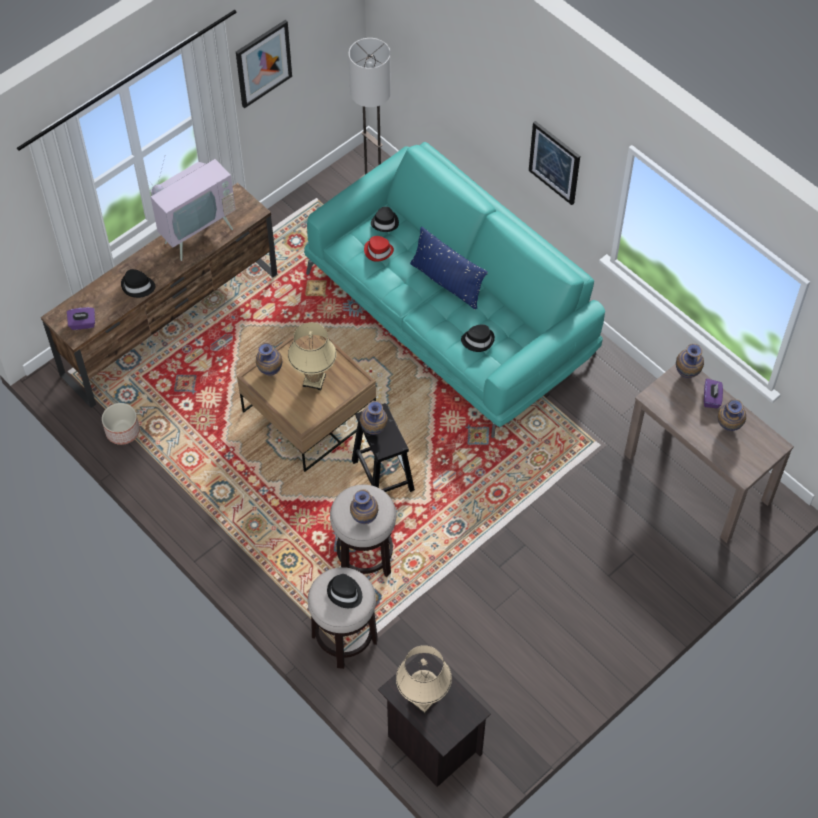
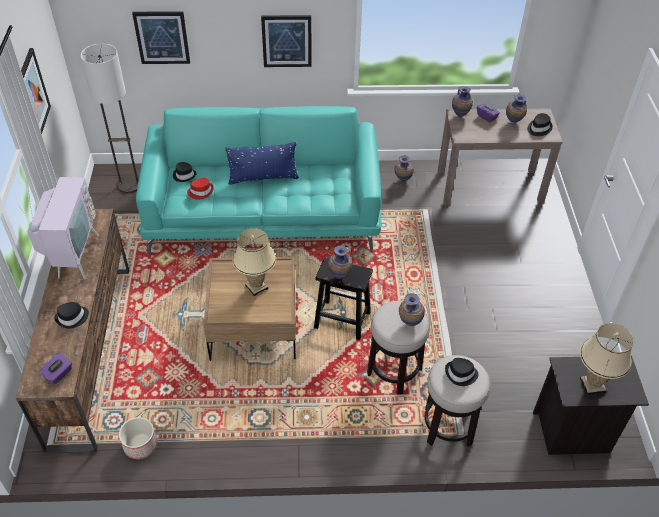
camera: 50 degrees left, 10 degrees down
vase [256,342,282,375] -> vase moved to [395,155,414,181]
black hat [461,324,495,352] -> black hat moved to [527,113,553,136]
none -> picture [132,11,190,64]

